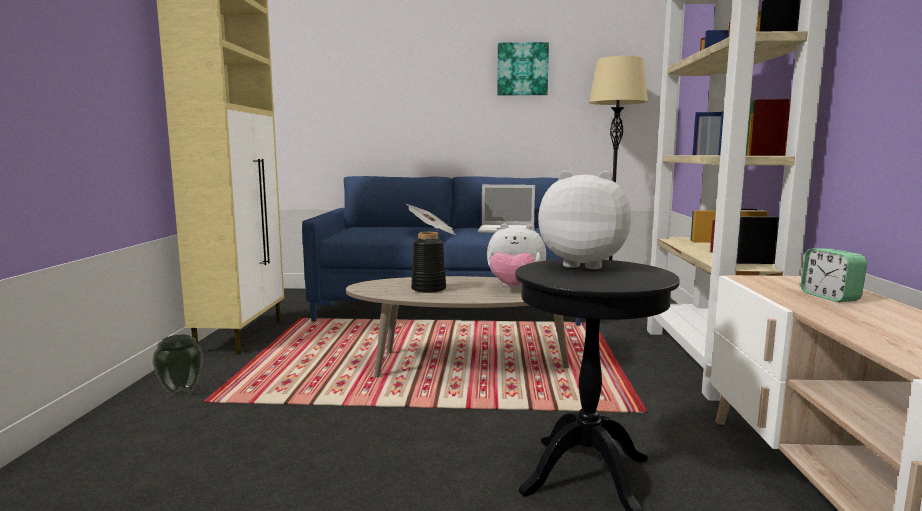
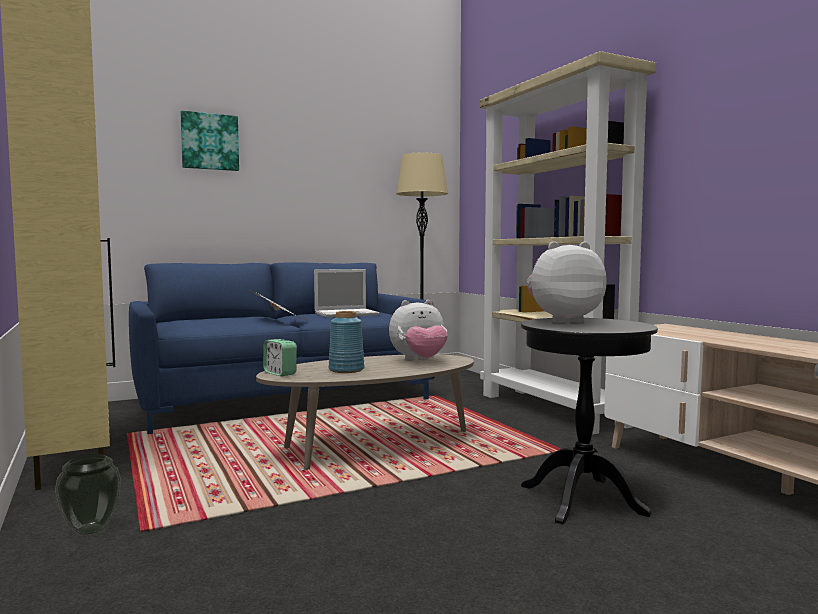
camera: 30 degrees left, 5 degrees down
black vase [411,232,446,293] -> blue vase [329,311,365,373]
picture [497,42,549,95] -> picture moved to [181,111,239,171]
alarm clock [801,248,867,302] -> alarm clock moved to [263,339,297,376]

